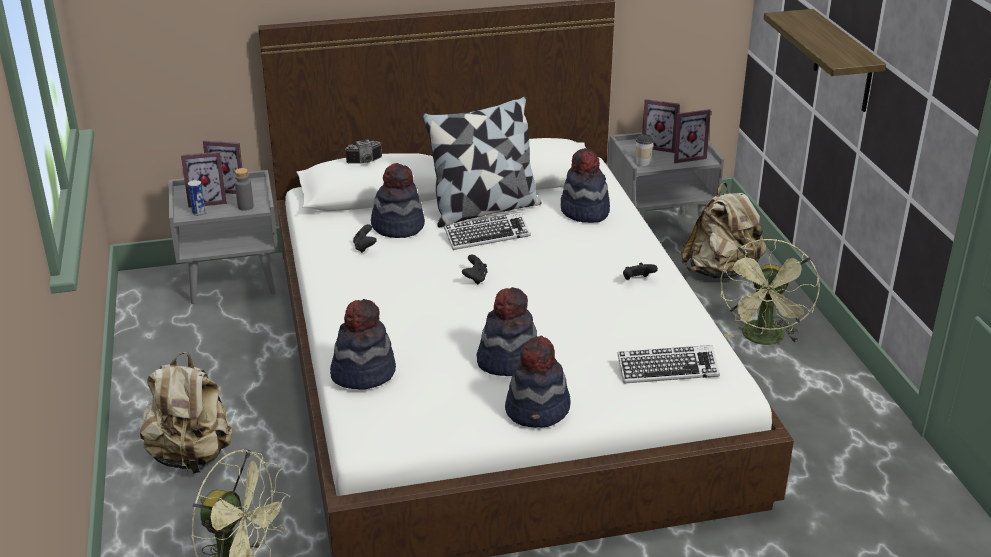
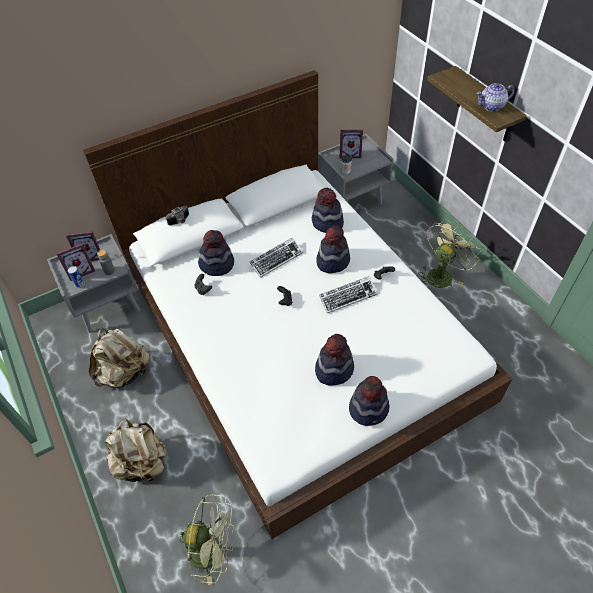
camera: 15 degrees left, 20 degrees up
hat [330,299,396,390] -> hat moved to [316,225,350,273]
pillow [422,96,541,227] -> none
keyboard [617,345,720,384] -> keyboard moved to [319,276,378,313]
picture frame [674,109,711,163] -> none
beige backpack [681,182,766,278] -> beige backpack moved to [89,328,150,388]
green fan [720,239,820,345] -> green fan turned 135 degrees counterclockwise [418,219,481,288]
none -> teapot [476,83,515,112]

